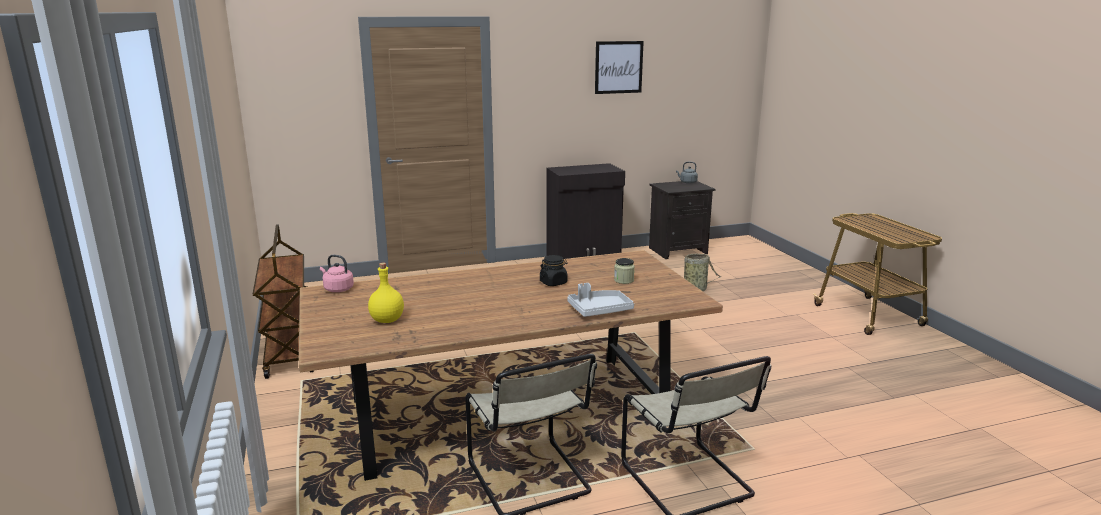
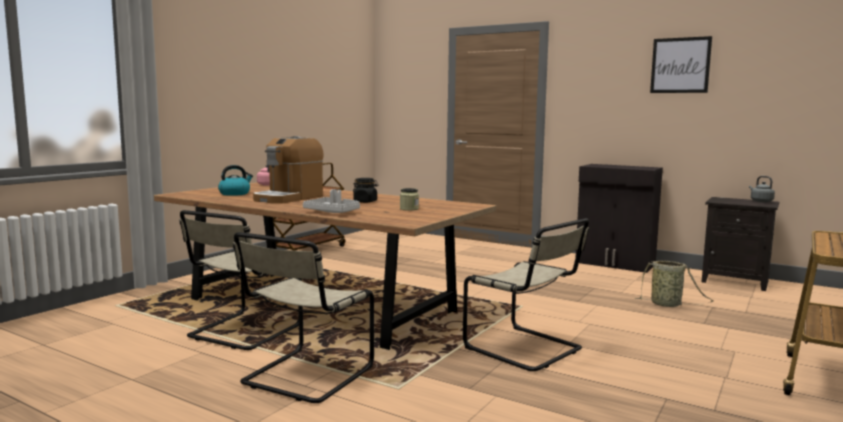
camera: 50 degrees right, 10 degrees down
yellow bottle [368,263,404,323] -> kettle [218,165,253,196]
none -> coffee machine [253,136,324,204]
none -> beige chair [463,218,589,371]

